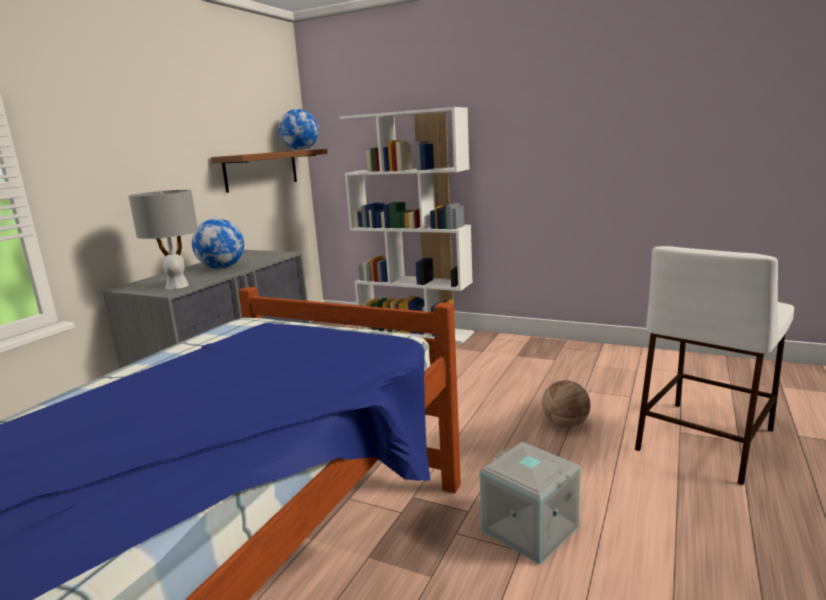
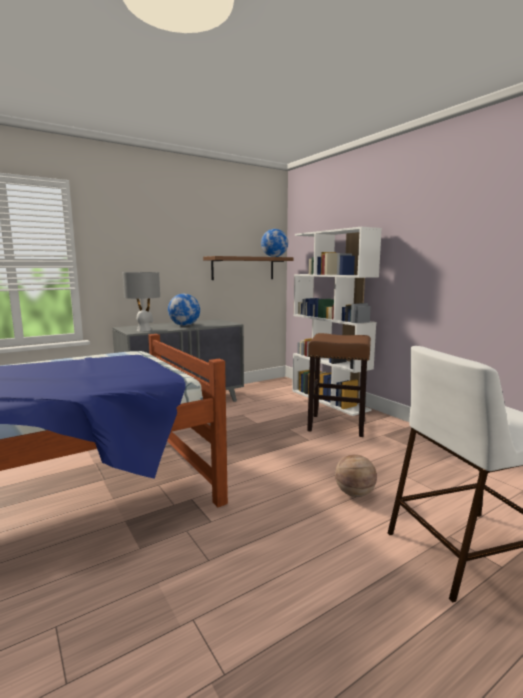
camera: 30 degrees right, 5 degrees down
grey storage box [480,442,581,565] -> none
none -> brown stool [307,333,371,437]

